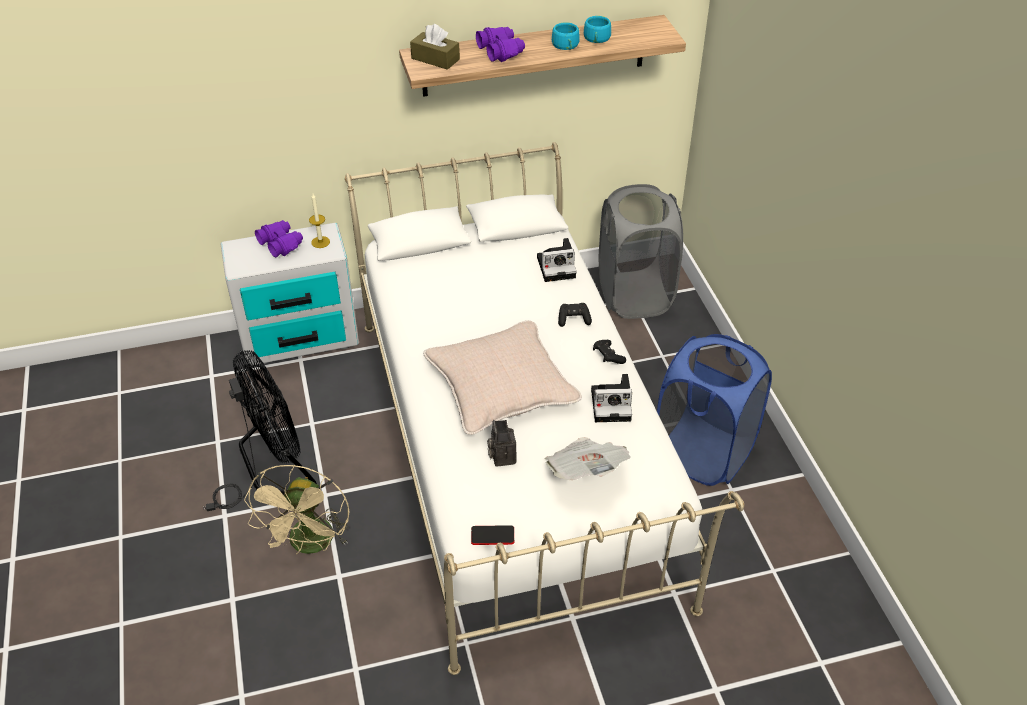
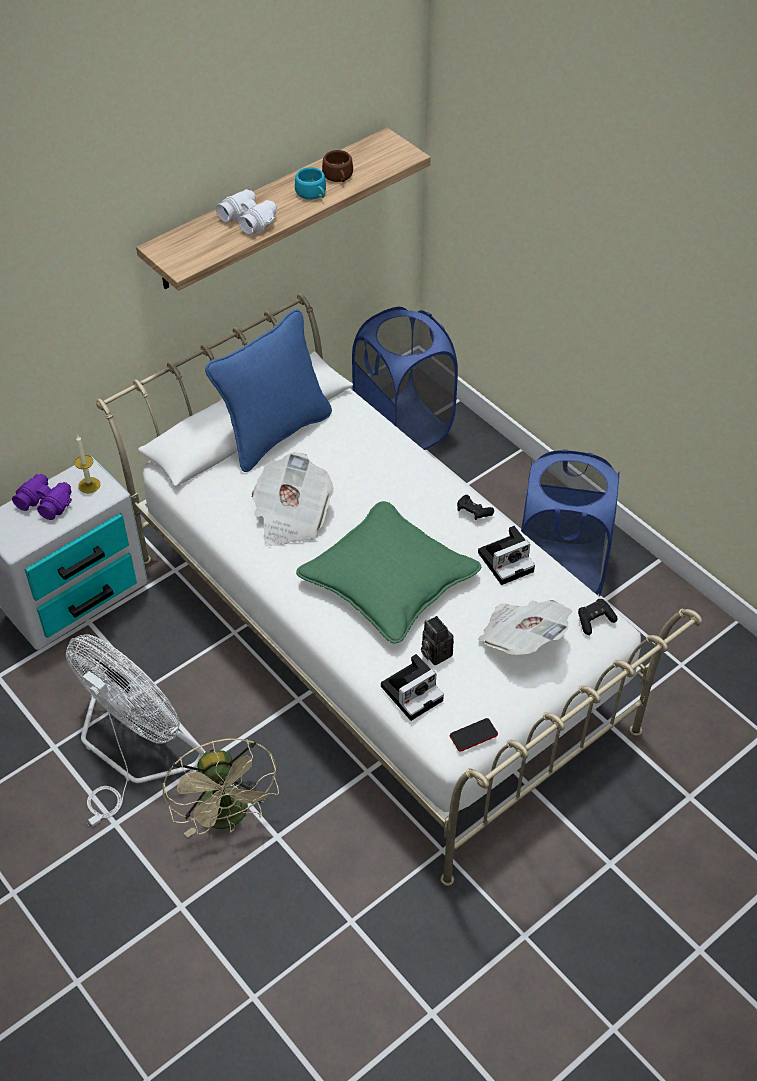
camera: 25 degrees left, 5 degrees up
black fan [203,350,317,511] -> white fan [66,634,204,827]
brown tissue box [410,24,460,70] -> none
beige pillow [423,320,582,435] -> green pillow [296,501,481,644]
purple binoculars [476,27,525,62] -> white binoculars [216,189,277,235]
camera [537,238,576,282] -> camera moved to [381,654,444,721]
black game controller [558,303,592,327] -> black game controller moved to [578,599,618,635]
turquoise cup [584,16,611,43] -> brown cup [322,150,353,182]
grey laundry basket [599,184,683,319] -> blue laundry basket [352,307,458,450]
none -> blue pillow [205,309,332,472]
none -> newspaper [252,452,333,546]

